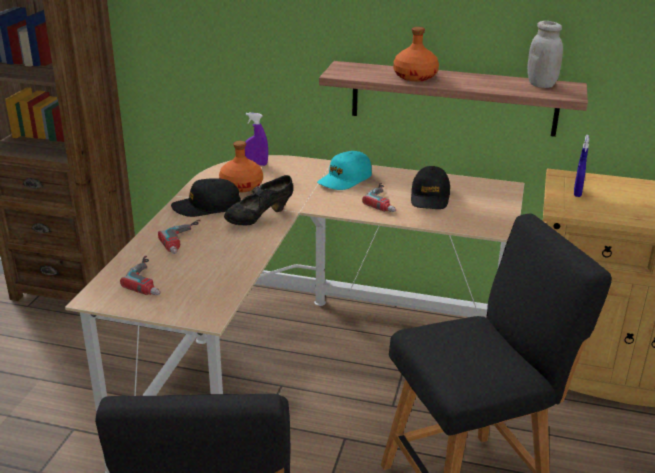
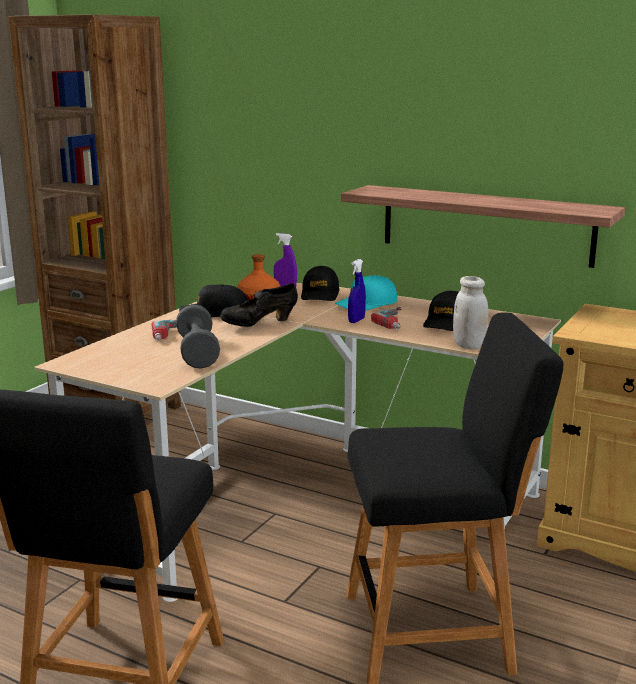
camera: 15 degrees right, 10 degrees down
power drill [120,256,161,296] -> none
orange bottle [393,27,439,81] -> none
white jar [527,21,563,88] -> white jar moved to [453,276,488,349]
blue spray bottle [574,135,589,197] -> blue spray bottle moved to [348,259,366,323]
none -> grey dumbbell [176,304,220,369]
none -> black cap [301,266,339,301]

